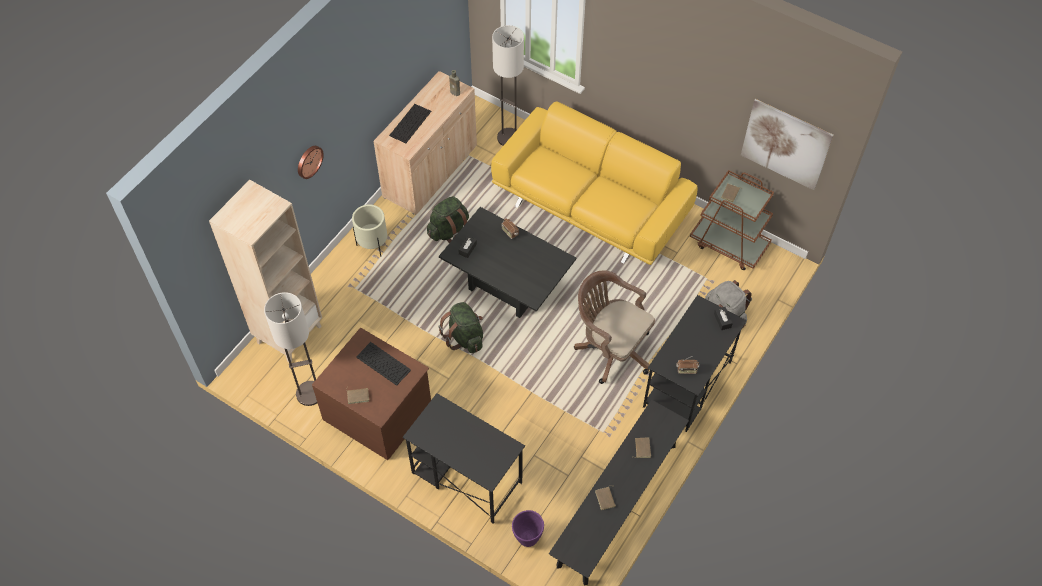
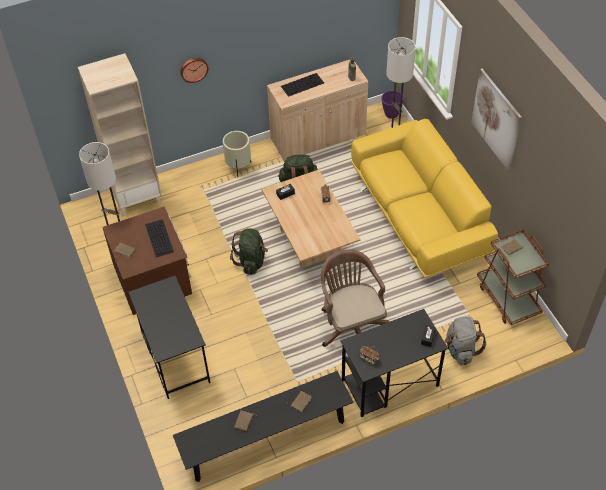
camera: 35 degrees right, 5 degrees down
black coffee table [439,207,576,318] -> beige coffee table [262,170,360,268]
purple planter [512,510,544,547] -> purple planter moved to [381,90,404,119]
picture [741,99,834,190] -> picture moved to [471,69,522,170]

